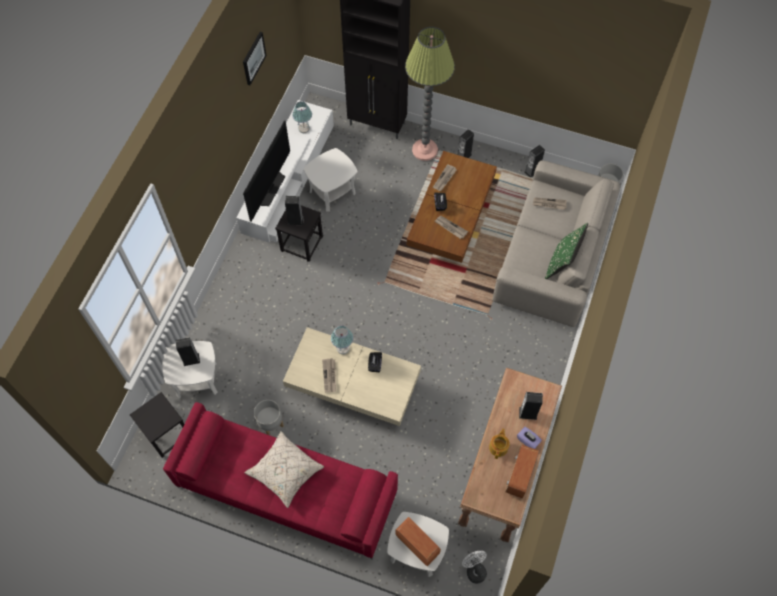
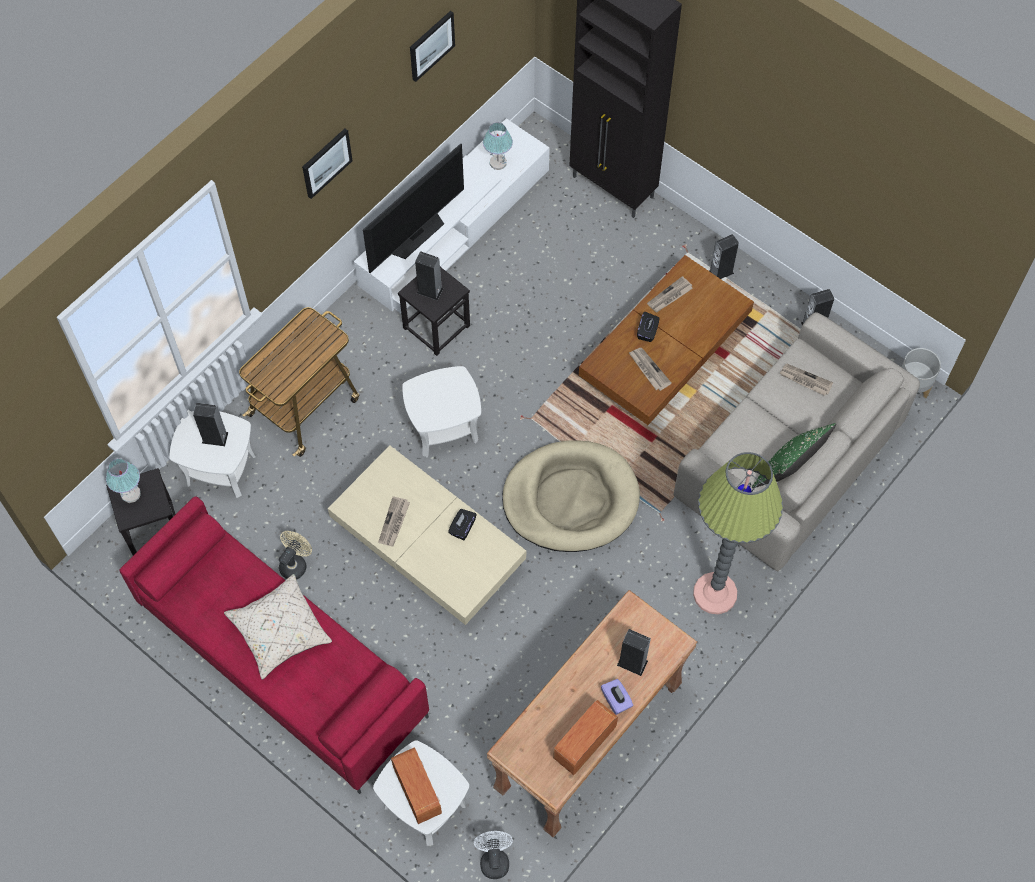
camera: 20 degrees right, 0 degrees up
grey planter [254,400,284,435] -> beige fan [279,531,312,580]
white side table [304,148,358,212] -> white side table moved to [402,366,481,458]
table lamp [331,325,353,355] -> table lamp moved to [106,458,141,503]
floor lamp [405,27,455,161] -> floor lamp moved to [693,452,783,614]
teapot [489,428,510,459] -> none
none -> cart [239,307,359,457]
none -> picture [302,128,353,199]
none -> beige dog bed [502,440,640,552]

